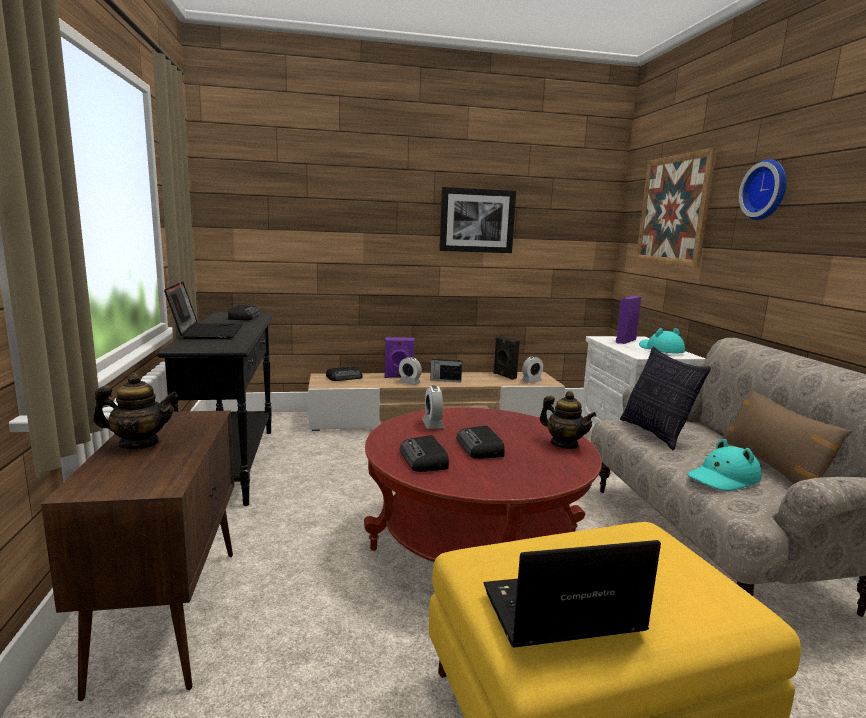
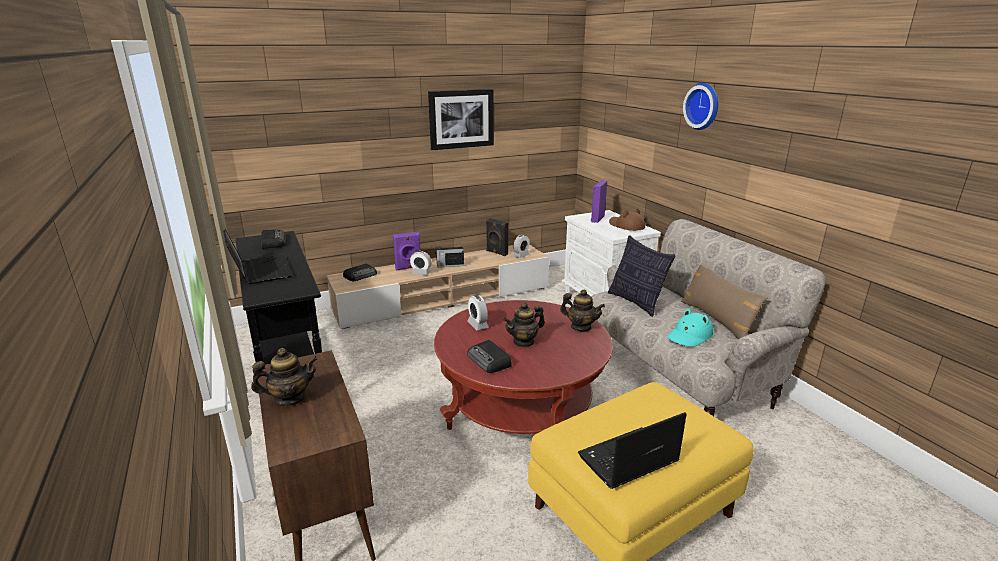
camera: 15 degrees left, 10 degrees up
radio [457,426,505,459] -> teapot [503,302,545,348]
picture [636,148,717,268] -> none
turquoise hat [639,328,685,353] -> brown hat [609,208,645,231]

